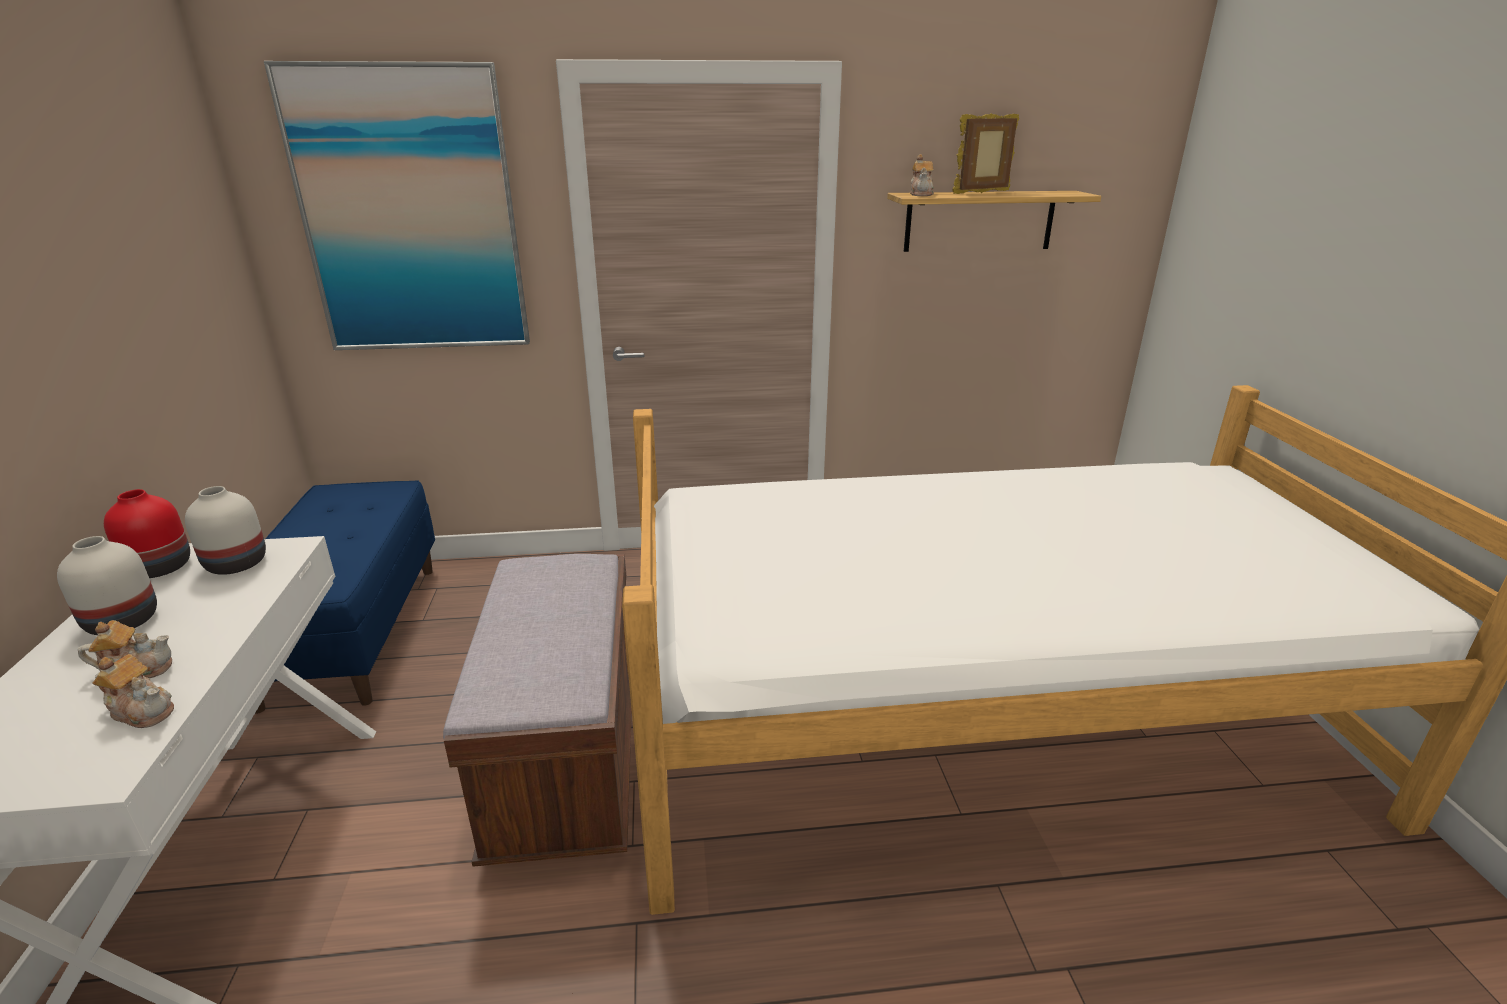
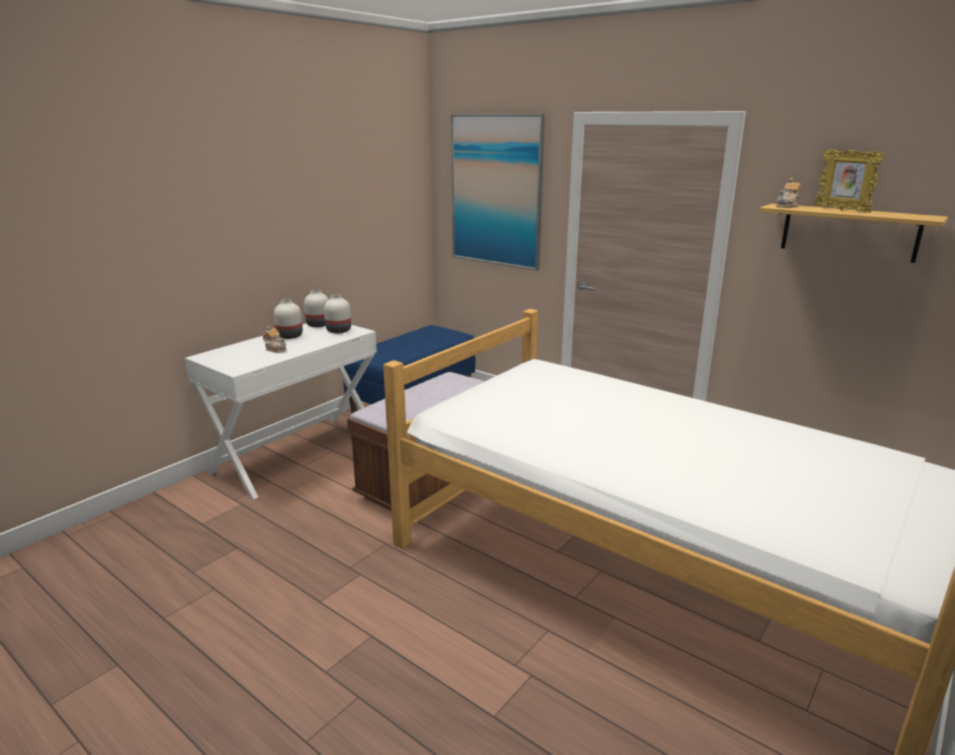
camera: 45 degrees right, 5 degrees down
teapot [92,654,174,728] -> none
red vase [104,489,190,578] -> white vase [304,290,329,327]
picture frame [952,113,1019,194] -> picture frame turned 135 degrees counterclockwise [814,149,884,213]

